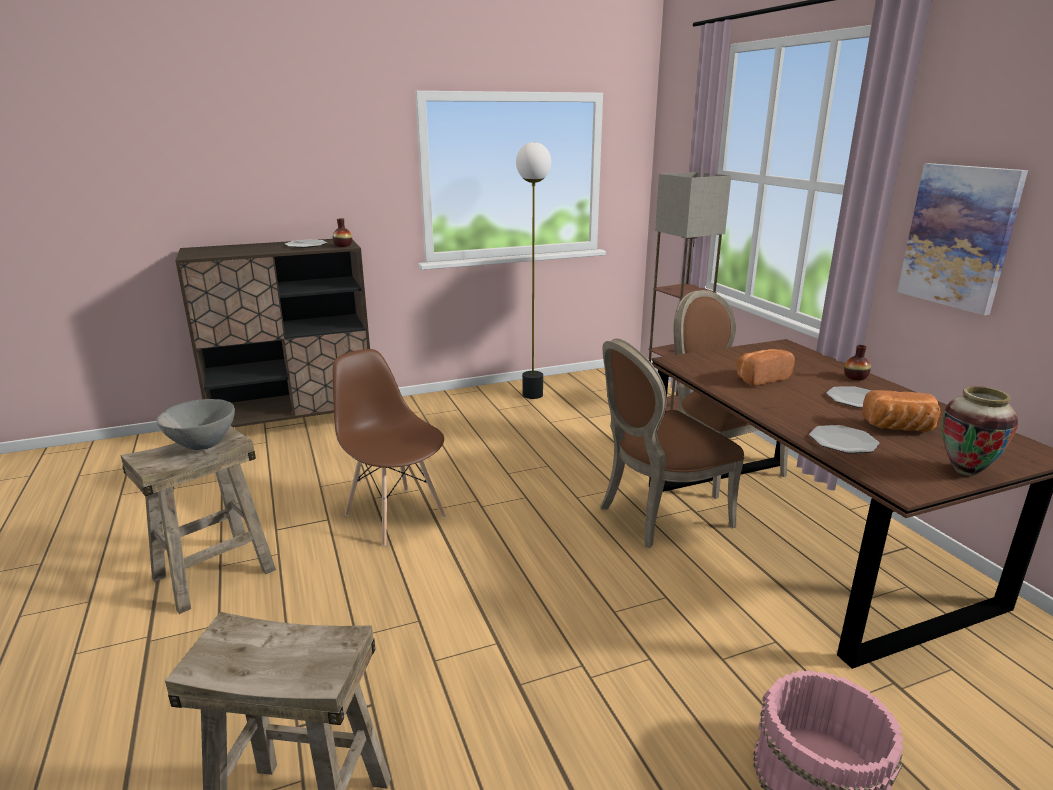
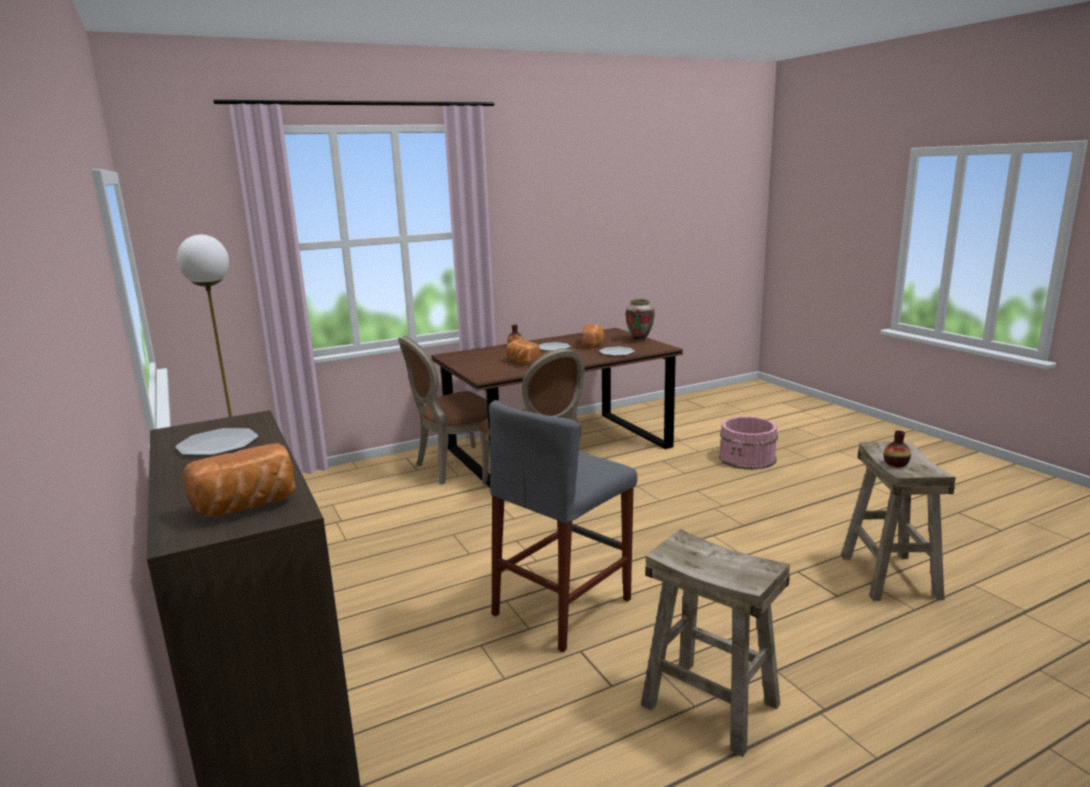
camera: 95 degrees left, 5 degrees down
grey bowl [157,399,235,450] -> none
vase [333,218,352,247] -> vase moved to [884,431,911,467]
brown chair [333,349,446,546] -> grey stool [489,400,637,652]
floor lamp [649,172,731,411] -> none
picture [897,163,1028,315] -> none
none -> bread [183,443,296,518]

